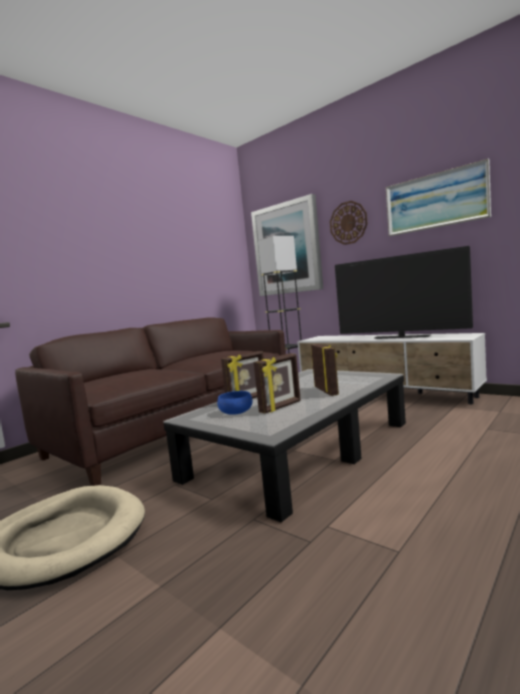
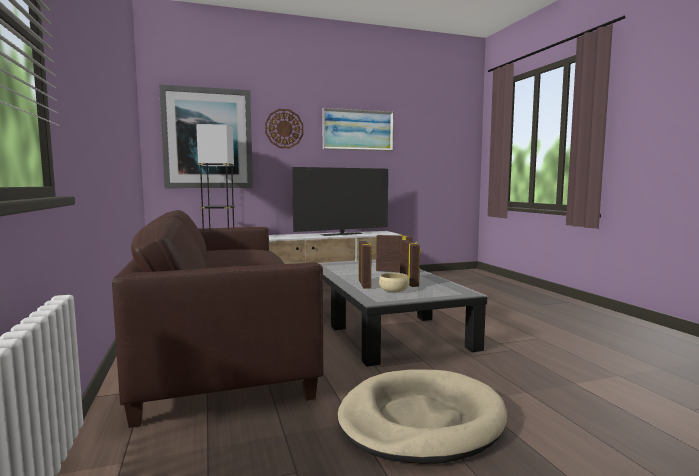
camera: 60 degrees left, 0 degrees up
blue bowl [217,391,252,415] -> beige bowl [379,273,409,292]

